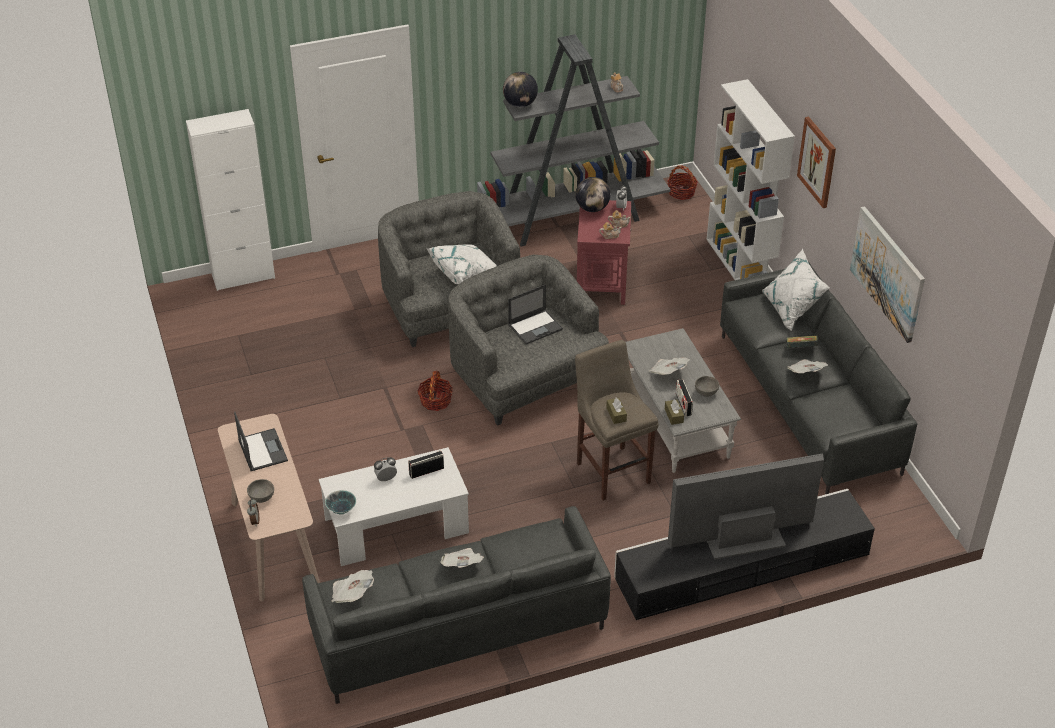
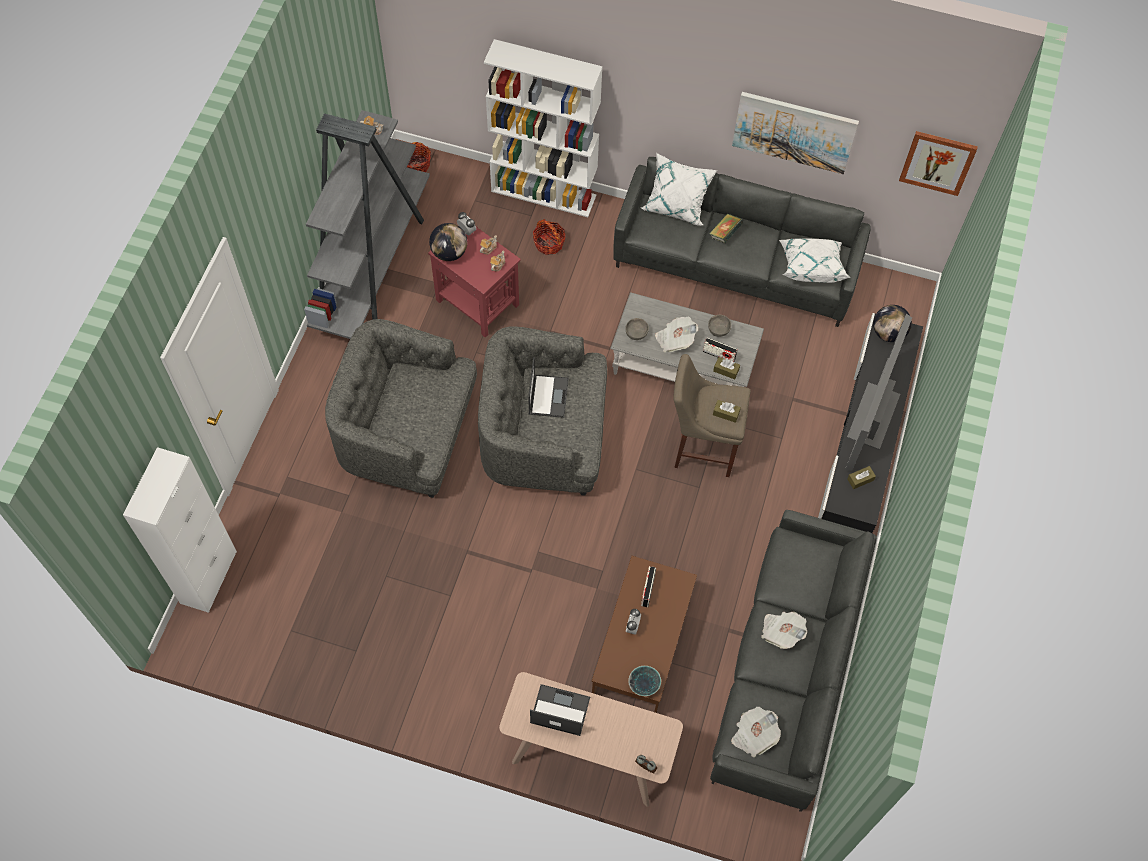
camera: 55 degrees left, 20 degrees up
grey bowl [247,479,274,503] -> grey bowl moved to [625,318,649,340]
white coffee table [319,447,469,566] -> brown coffee table [592,556,697,713]
basket [418,371,453,411] -> basket moved to [533,219,566,255]
white pillow [426,244,497,284] -> white pillow moved to [779,238,850,283]
globe [503,72,538,107] -> globe moved to [873,305,912,342]
newspaper [788,359,828,373] -> none
picture [797,116,836,208] -> picture moved to [899,131,978,196]
none -> brown tissue box [847,466,876,489]

